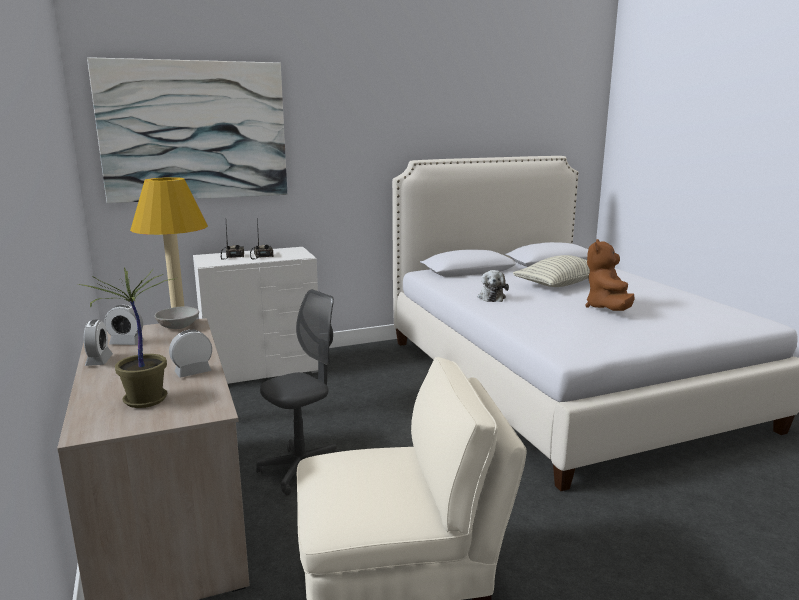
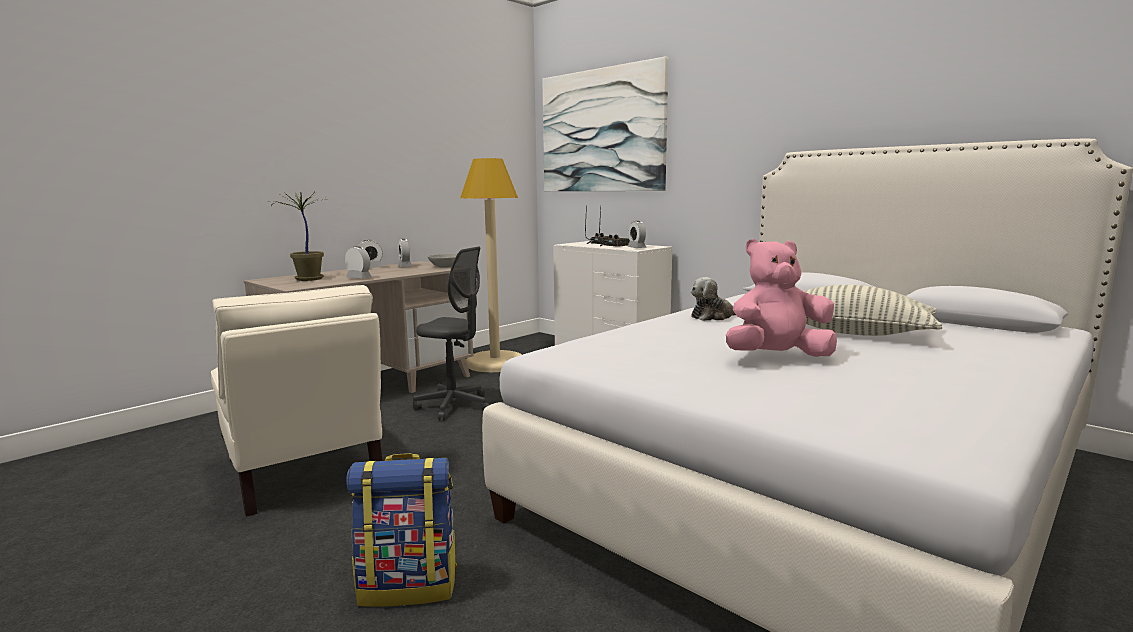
camera: 65 degrees right, 5 degrees down
brown plush toy [585,239,635,311] -> pink plush toy [726,239,837,357]
none -> backpack [346,453,457,607]
none -> alarm clock [627,221,647,248]

